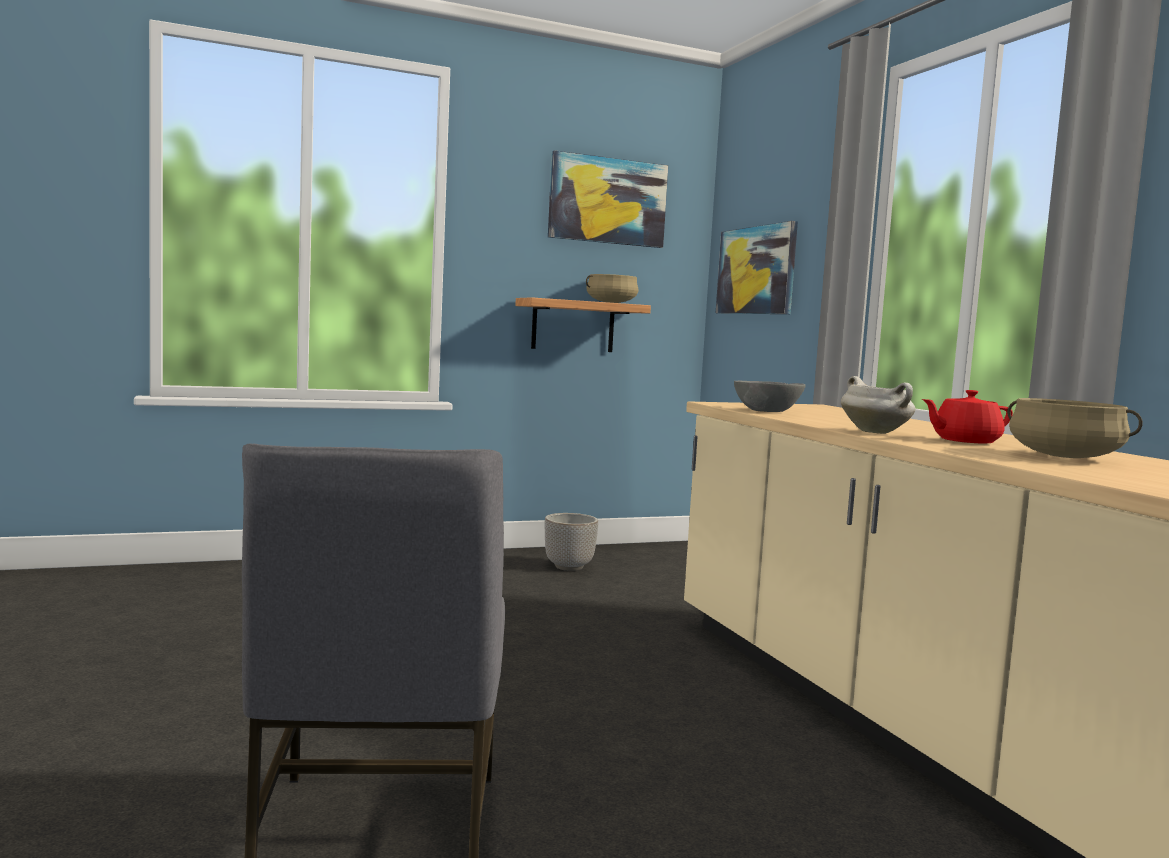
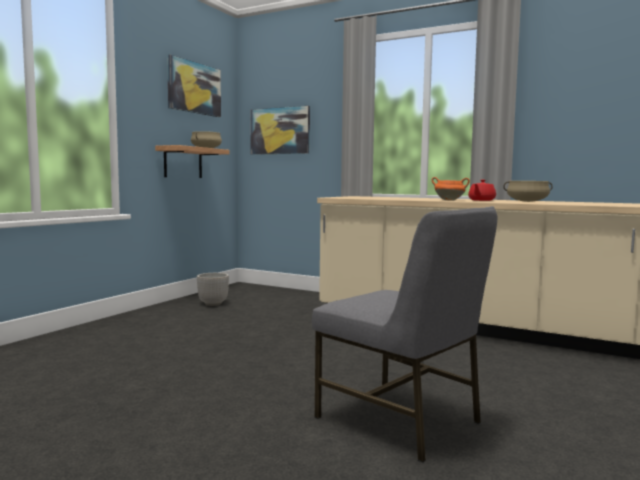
camera: 40 degrees left, 0 degrees up
grey bowl [734,381,806,412] -> none
white cooking pot [841,376,916,434] -> orange cooking pot [432,177,470,201]

